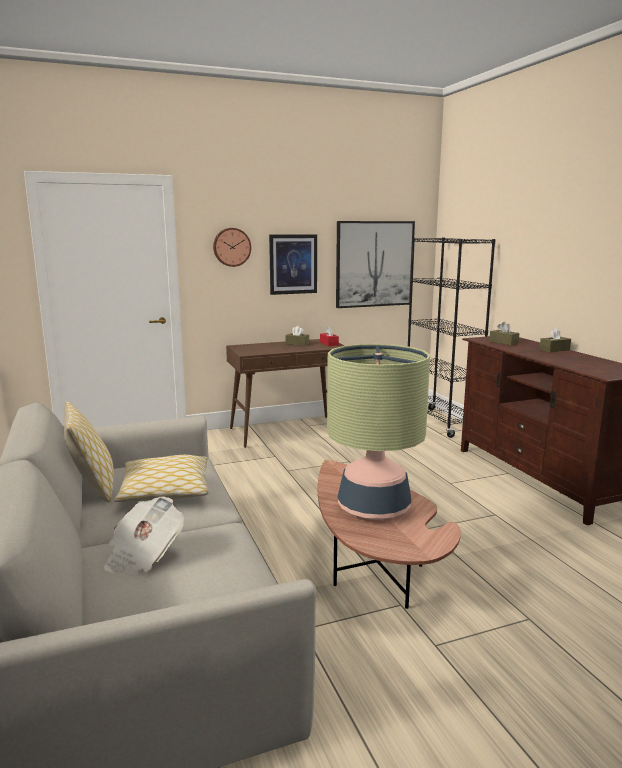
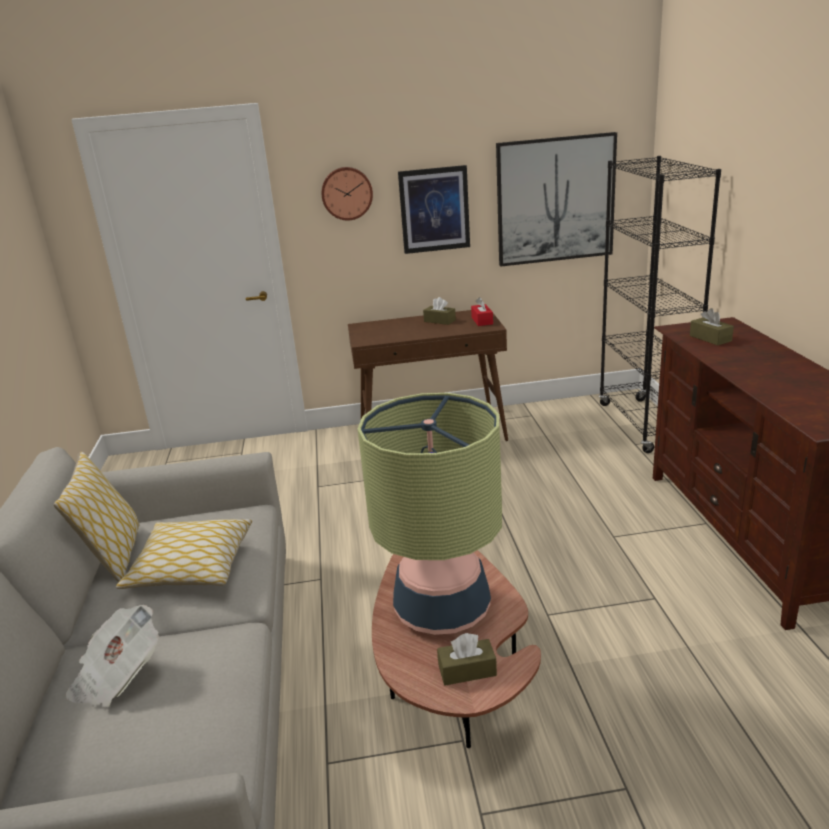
camera: 15 degrees right, 10 degrees up
brown tissue box [539,327,571,352] -> brown tissue box moved to [437,633,497,685]

